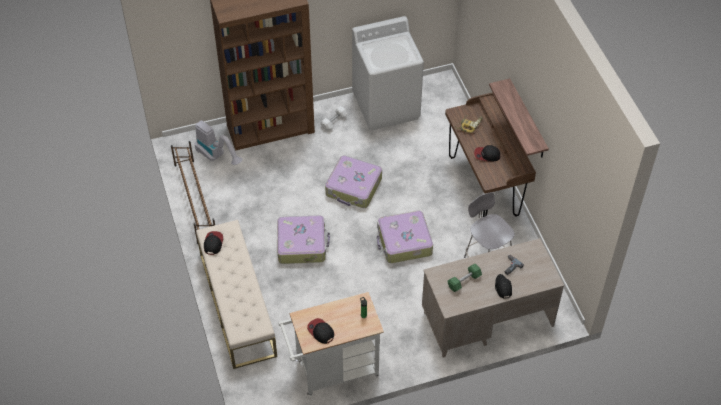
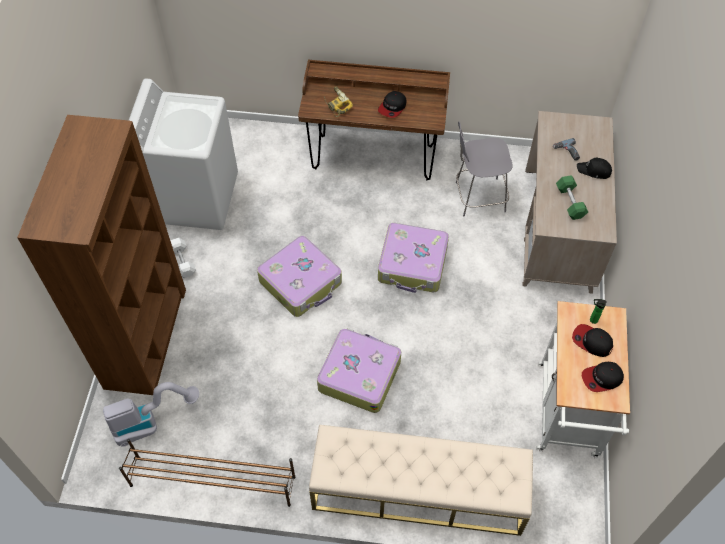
camera: 65 degrees left, 5 degrees up
cap [204,231,223,255] -> cap moved to [572,324,613,357]
shelf [489,78,549,157] -> none

